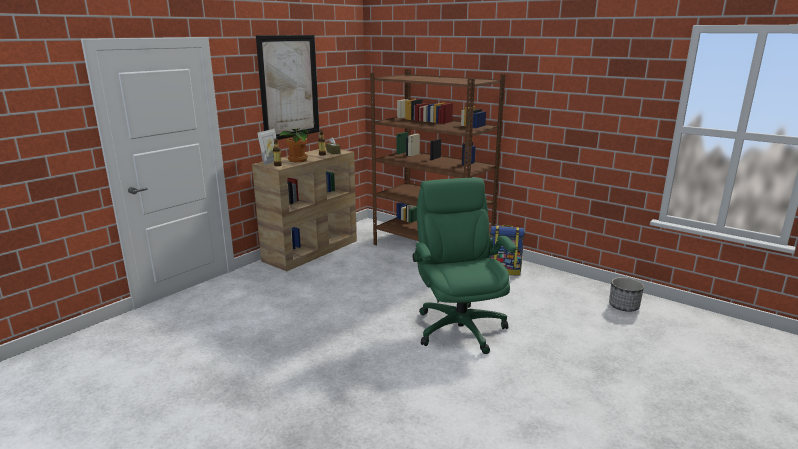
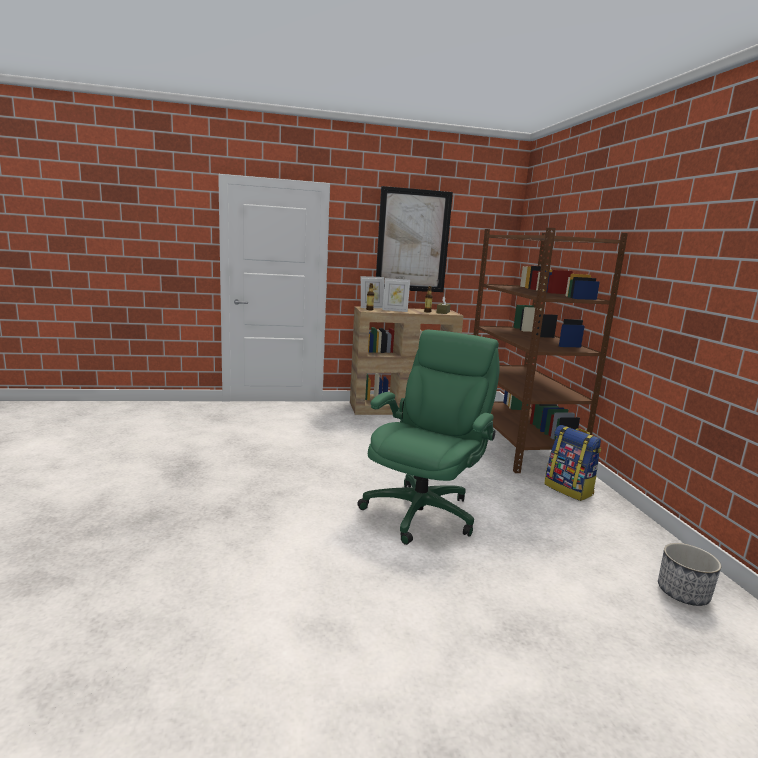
camera: 40 degrees right, 5 degrees down
potted plant [279,128,309,162] -> picture frame [382,278,410,312]

